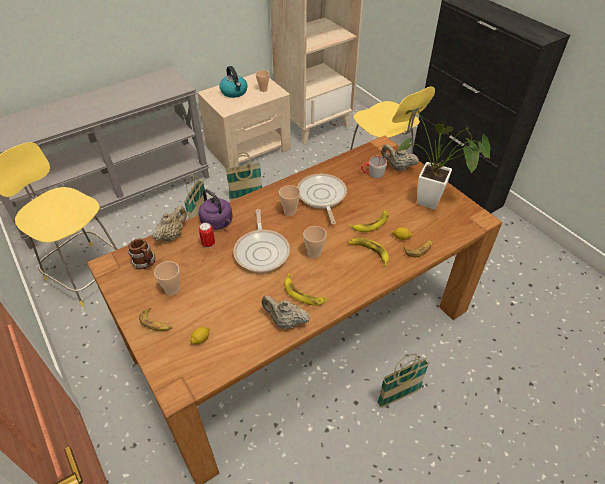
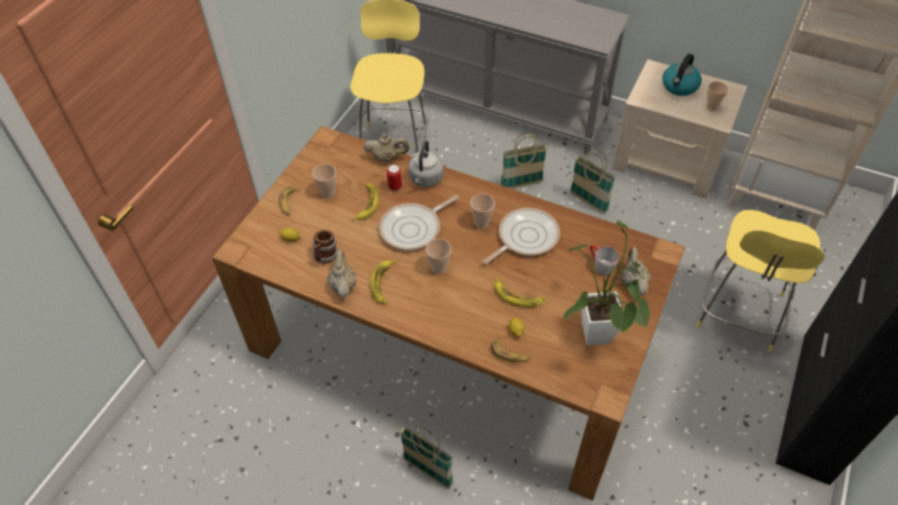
camera: 60 degrees right, 5 degrees up
mug [128,238,156,269] -> mug moved to [312,230,338,263]
purple kettle [199,189,233,230] -> grey kettle [408,140,444,187]
banana [348,237,389,267] -> banana moved to [352,183,379,220]

